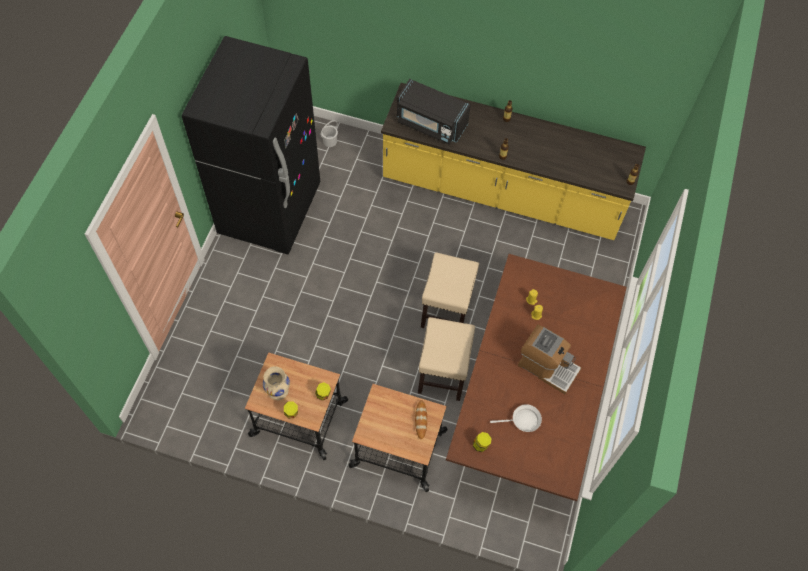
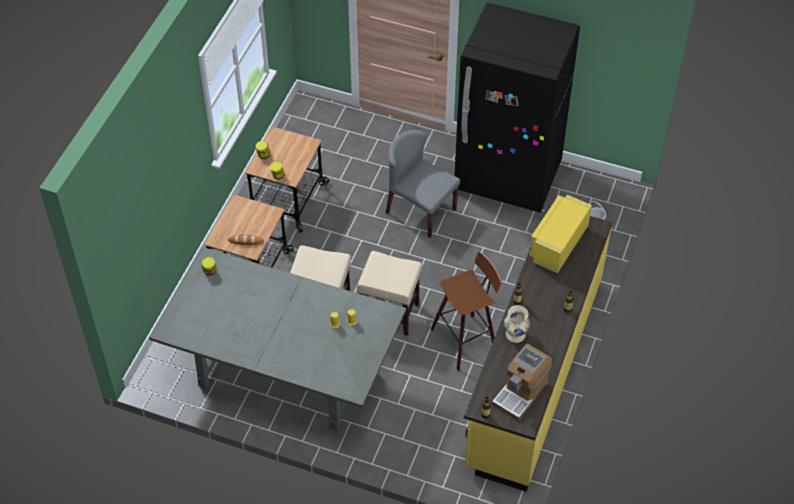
camera: 95 degrees right, 10 degrees down
beige vase [263,366,290,400] -> beige vase moved to [504,305,530,343]
black microwave [397,79,471,144] -> yellow microwave [529,195,592,273]
brown dining table [446,254,627,501] -> grey dining table [149,247,406,431]
white frying pan [490,404,542,432] -> none
coffee machine [518,325,581,394] -> coffee machine moved to [492,343,552,421]
none -> grey chair [386,130,460,238]
none -> stool [431,251,502,371]

